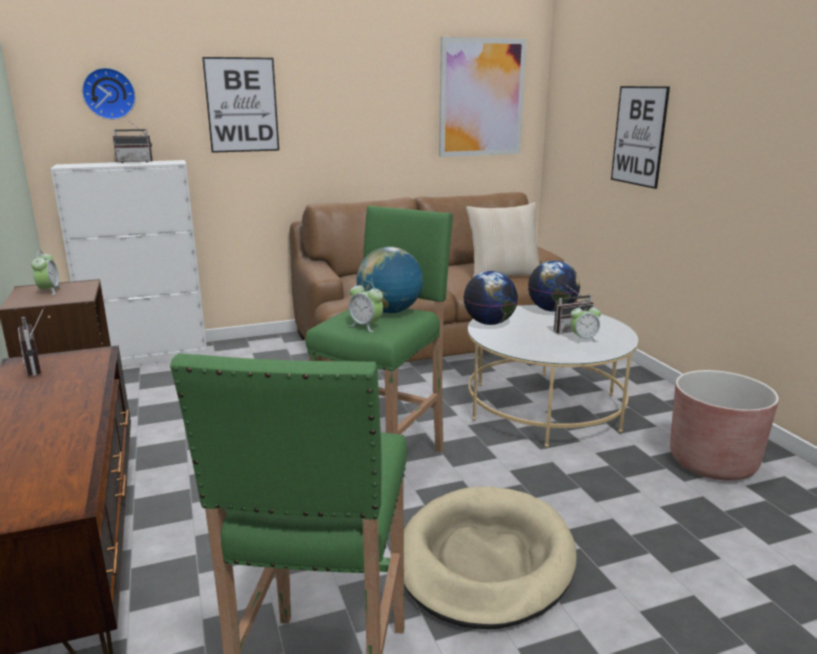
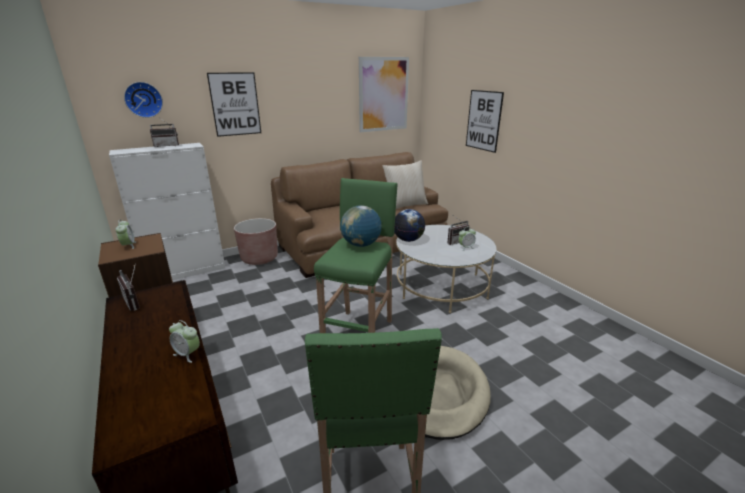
camera: 10 degrees left, 5 degrees up
alarm clock [349,281,383,332] -> alarm clock moved to [169,320,200,363]
globe [528,261,580,312] -> none
brown planter [670,370,779,481] -> brown planter moved to [234,218,278,265]

